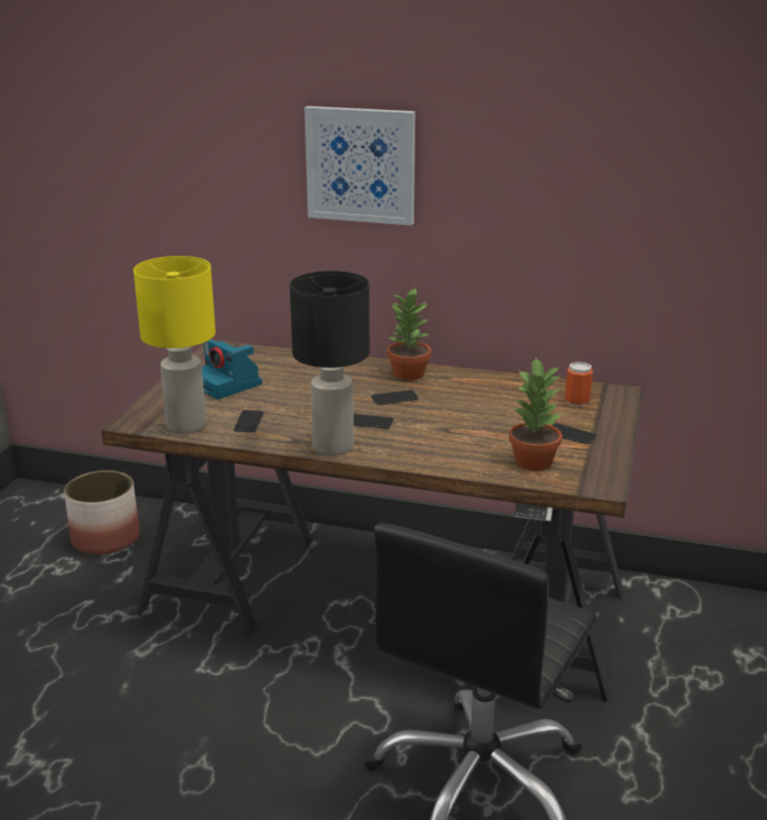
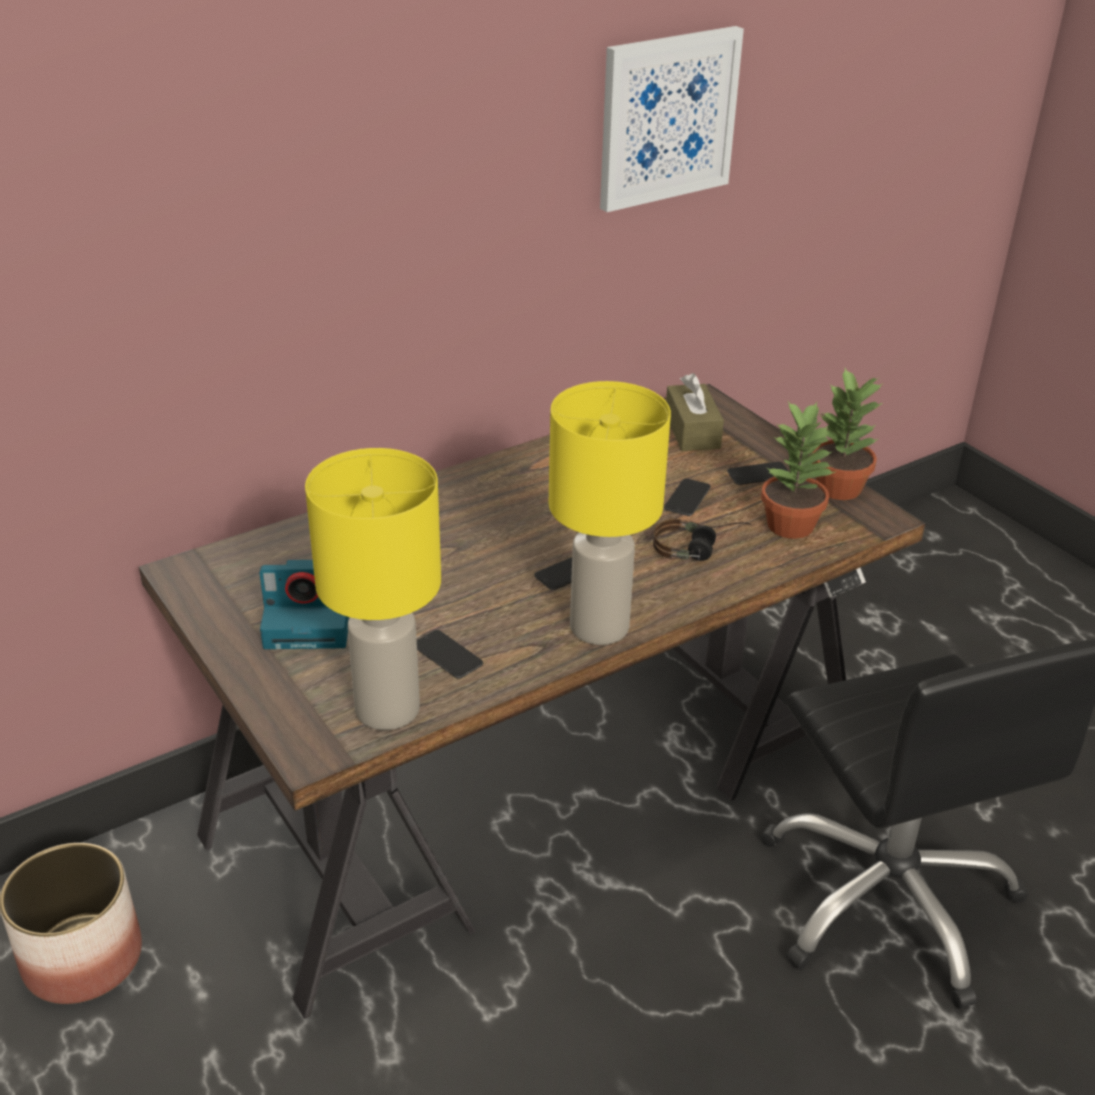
camera: 50 degrees left, 10 degrees up
black table lamp [290,271,370,456] -> yellow table lamp [549,381,671,645]
picture [304,106,415,225] -> picture moved to [600,26,744,212]
phone [371,390,418,405] -> phone moved to [664,479,711,516]
potted plant [387,287,431,380] -> potted plant moved to [812,368,882,500]
can [565,362,593,406] -> brown tissue box [666,373,724,451]
none -> headphones [653,519,752,561]

